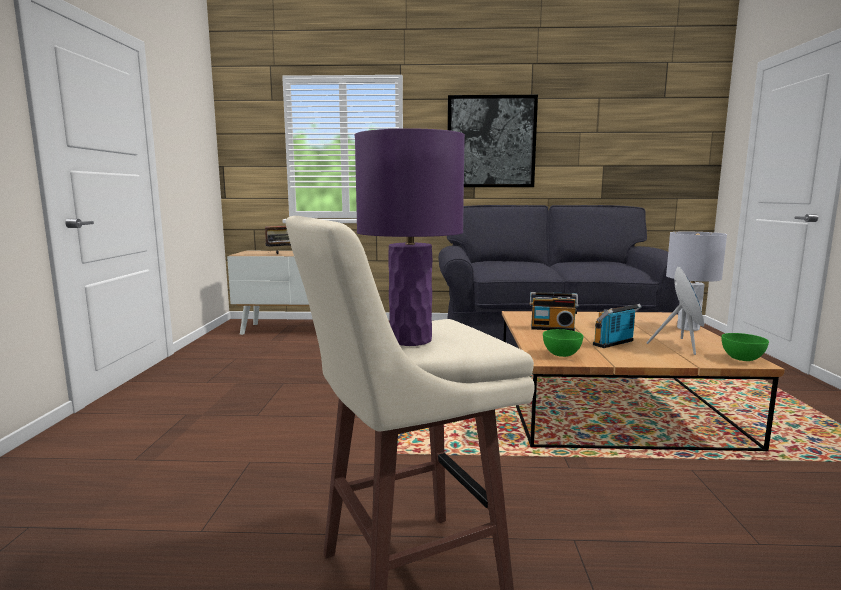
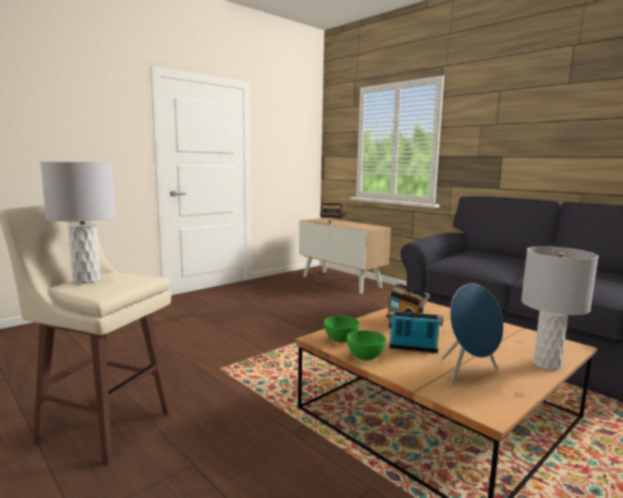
camera: 45 degrees right, 0 degrees up
purple table lamp [355,128,465,346] -> grey table lamp [40,161,115,284]
picture [448,95,538,187] -> none
green bowl [722,333,769,361] -> green bowl moved to [347,330,386,360]

